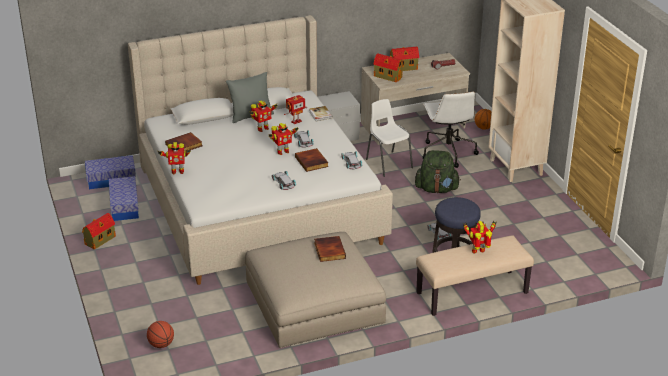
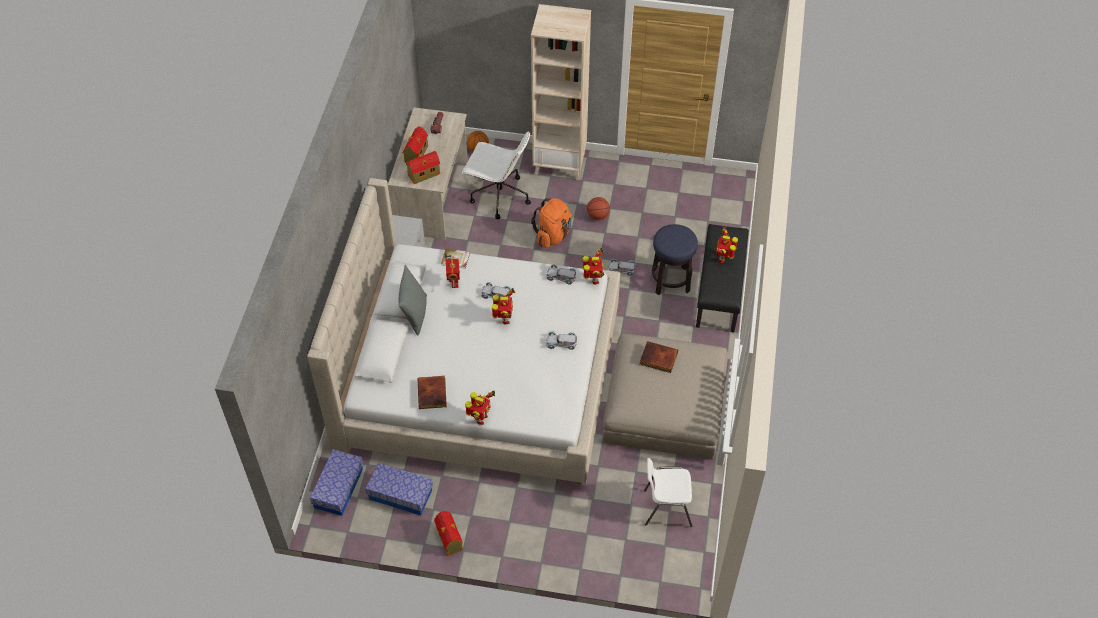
camera: 60 degrees left, 20 degrees up
basketball [147,321,174,348] -> basketball moved to [587,197,610,220]
toy robot [250,101,278,132] -> toy robot moved to [583,248,604,285]
book [295,148,329,172] -> none
white chair [366,99,413,177] -> white chair moved to [644,458,693,527]
green backpack [415,150,461,193] -> orange backpack [531,198,572,248]
beige bench [416,235,534,316] -> black bench [696,224,749,333]

